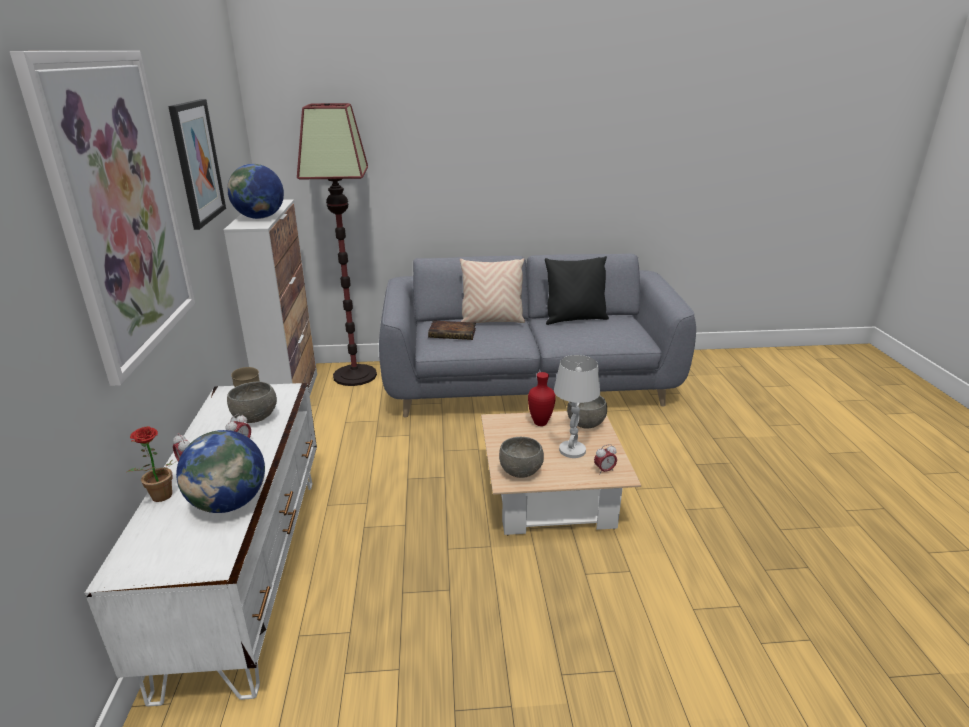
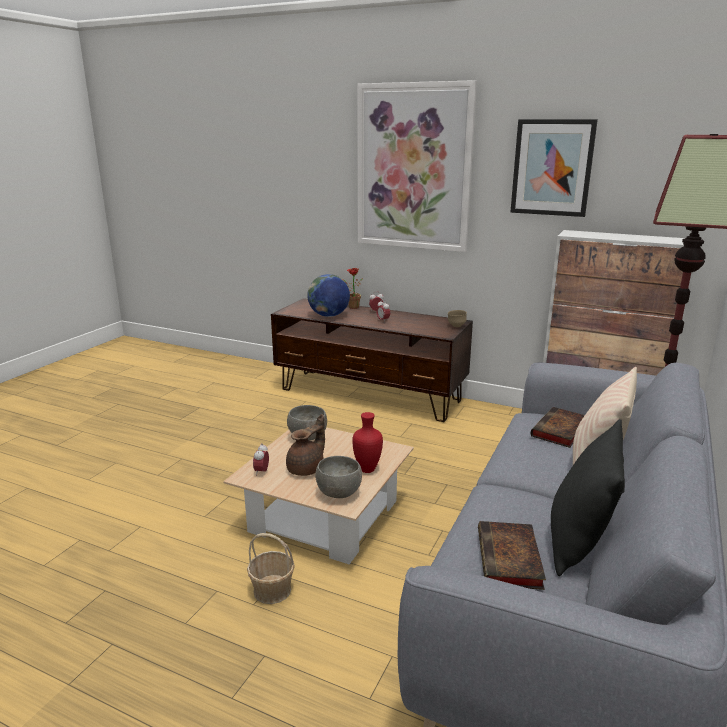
camera: 120 degrees right, 5 degrees down
white tv stand [85,383,317,706] -> brown tv stand [271,298,473,422]
globe [227,164,284,219] -> none
grey bowl [227,382,277,423] -> none
white table lamp [554,355,600,458] -> brown teapot [286,414,325,476]
none -> basket [247,533,295,604]
none -> book [478,521,546,590]

